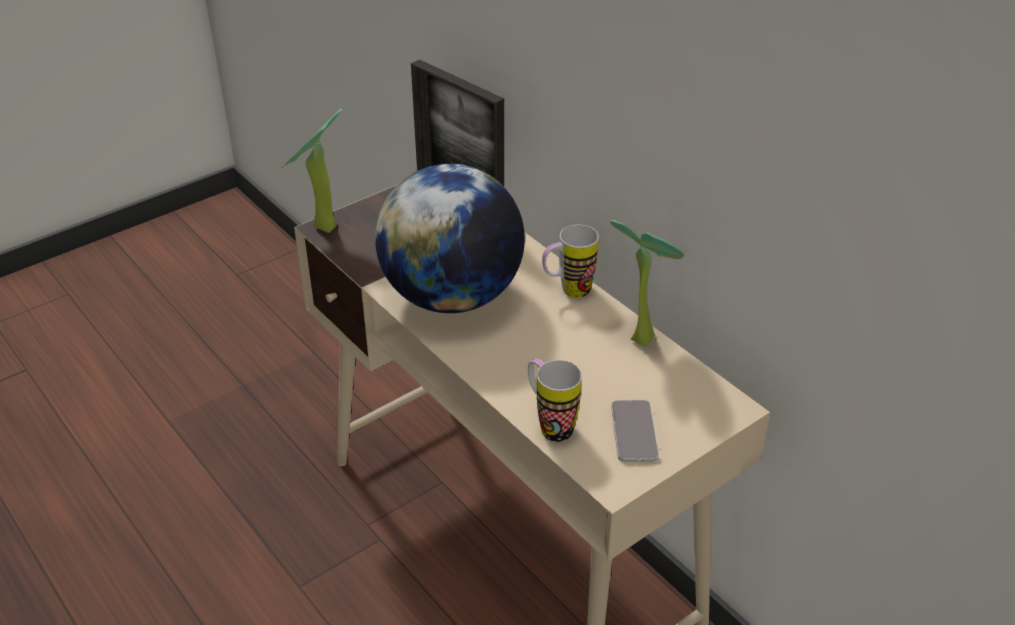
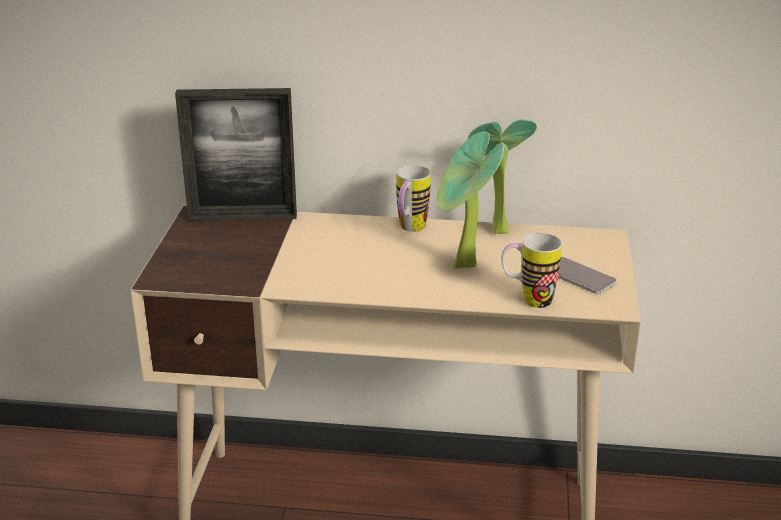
camera: 45 degrees left, 10 degrees down
potted plant [281,109,342,233] -> potted plant moved to [436,132,504,269]
globe [375,164,525,313] -> none

